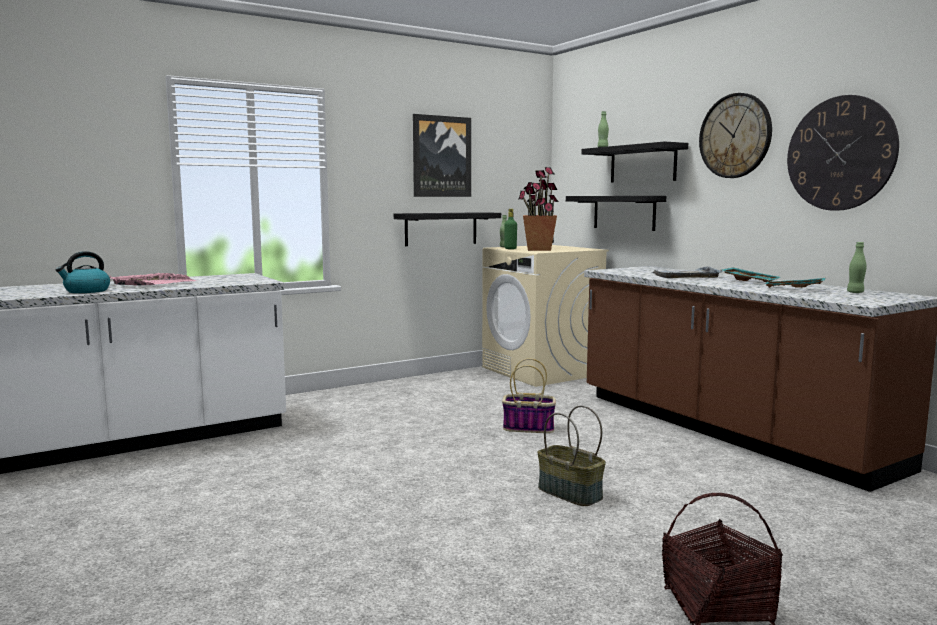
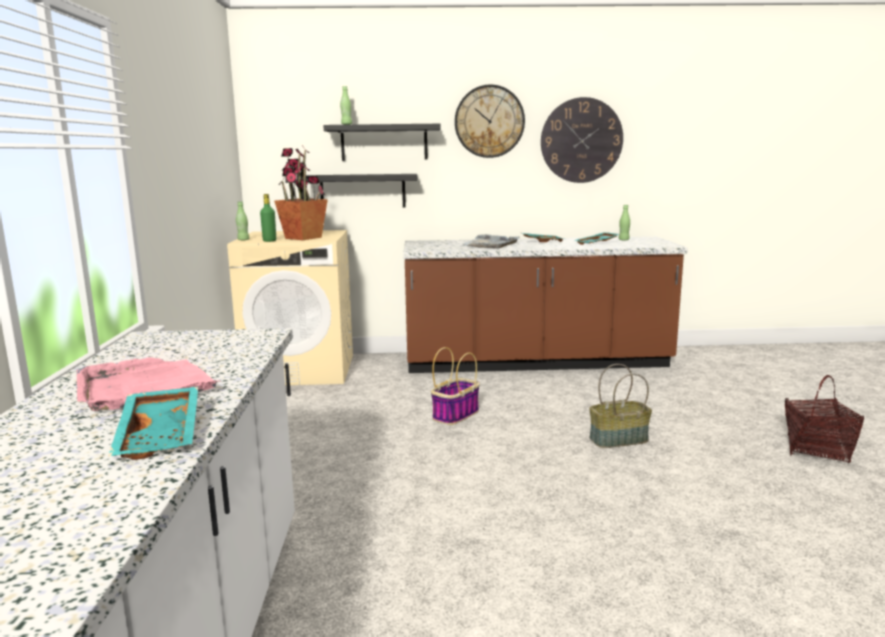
camera: 60 degrees left, 5 degrees up
kettle [55,251,110,293] -> turquoise tray [108,387,198,460]
black shelf [394,212,501,246] -> none
picture [413,114,471,197] -> none

